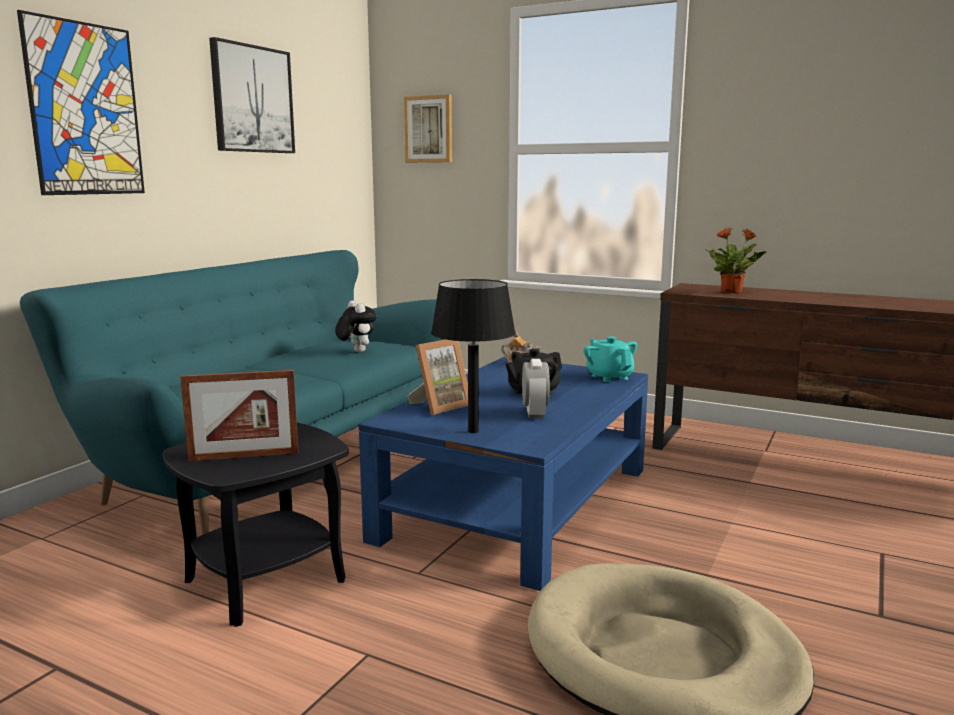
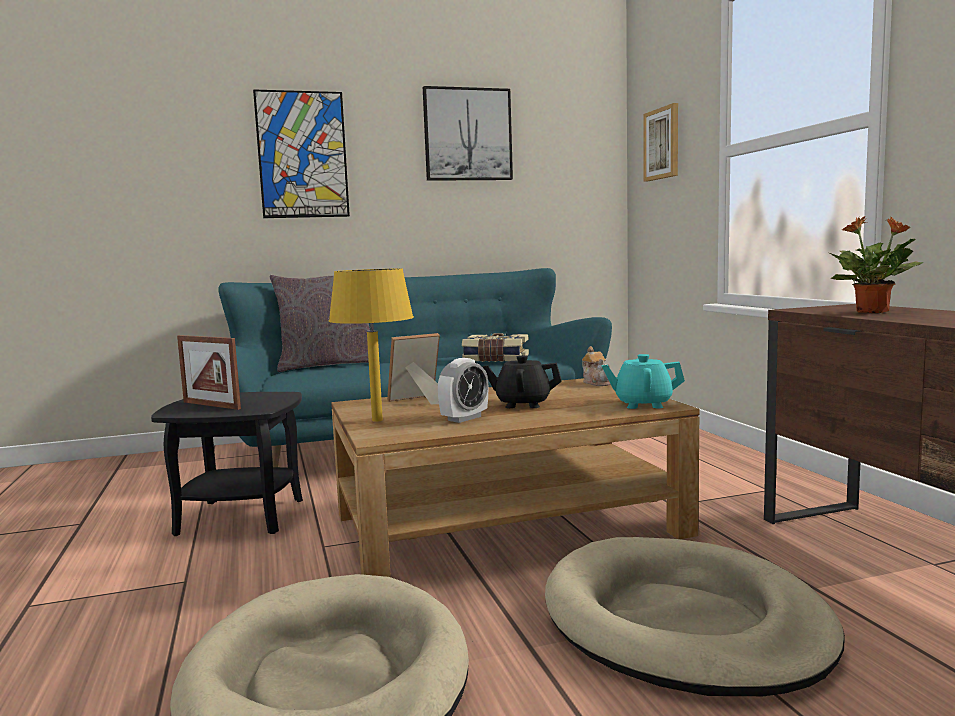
camera: 45 degrees right, 5 degrees down
plush toy [335,300,377,353] -> book [462,333,529,362]
blue coffee table [359,357,648,591] -> brown coffee table [331,378,700,577]
picture frame [408,339,468,415] -> picture frame turned 150 degrees clockwise [387,333,440,404]
black table lamp [431,279,516,433] -> yellow table lamp [329,269,414,422]
turquoise teapot [584,336,637,382] -> turquoise teapot turned 105 degrees counterclockwise [602,354,685,409]
none -> grey pillow [269,275,380,372]
none -> beige dog bed [545,537,845,696]

